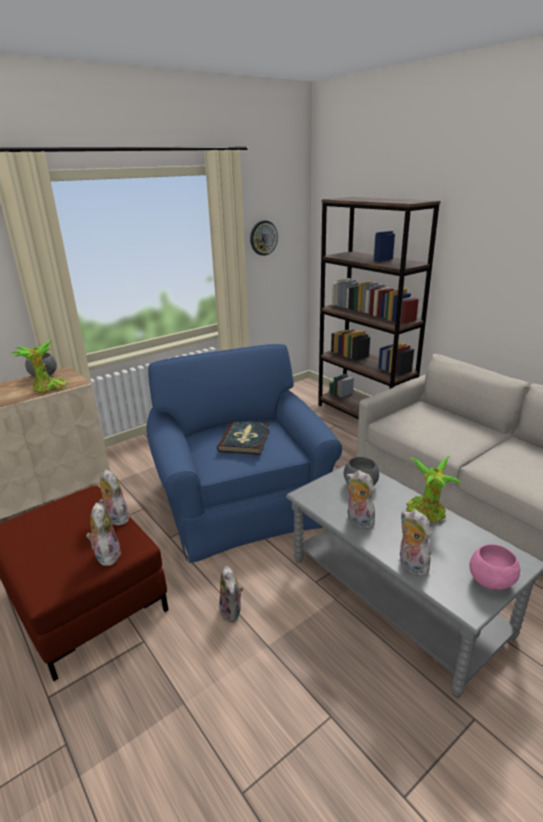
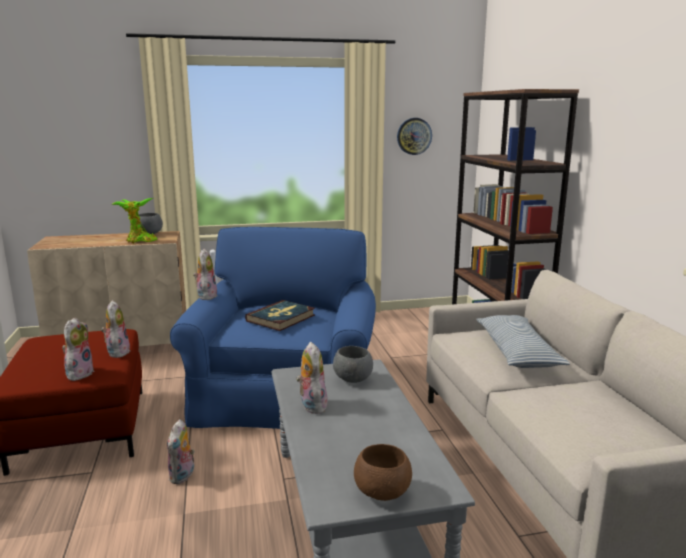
camera: 25 degrees right, 10 degrees down
plush toy [400,510,431,576] -> plush toy moved to [193,249,217,300]
potted plant [406,457,462,522] -> none
pink bowl [470,544,520,590] -> brown bowl [354,444,412,501]
none -> pillow [476,315,570,368]

